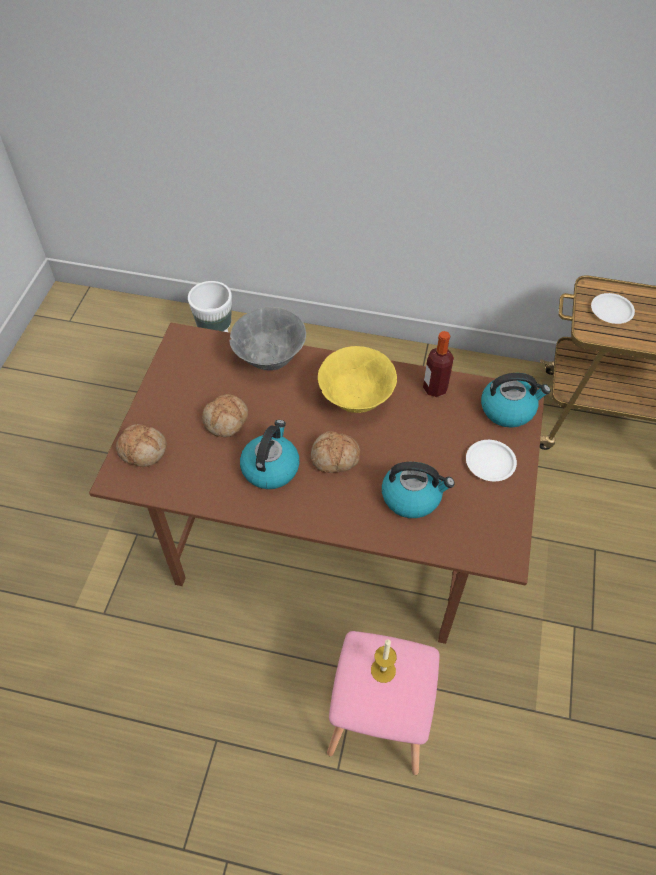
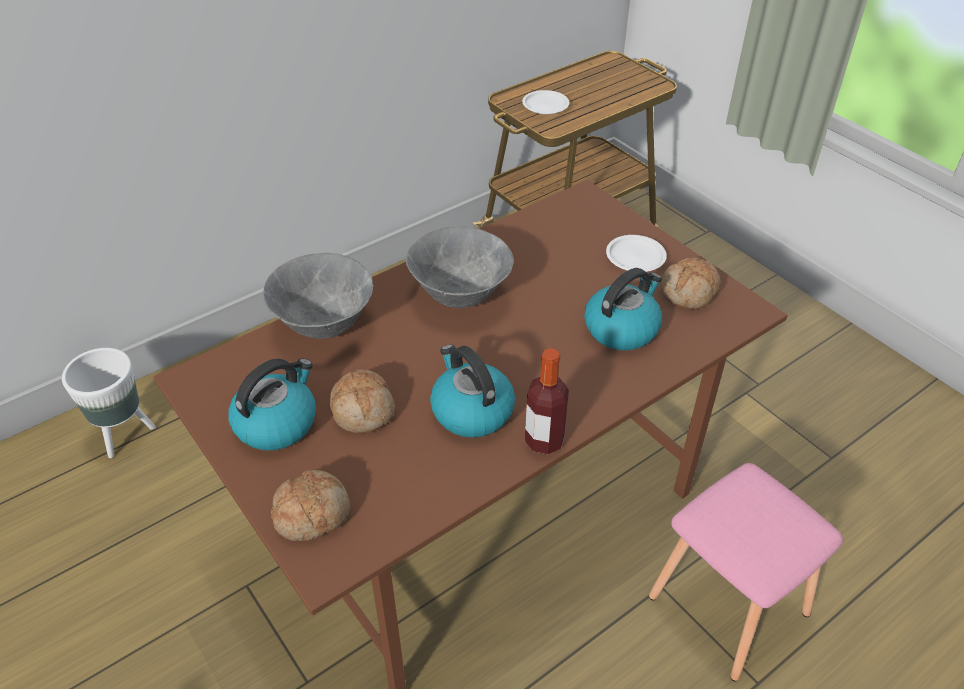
camera: 50 degrees left, 10 degrees down
bread [311,431,360,473] -> bread moved to [660,258,721,310]
yellow bowl [318,346,397,413] -> grey bowl [406,226,514,308]
candle [371,639,397,683] -> none
bottle [423,331,454,397] -> bottle moved to [525,348,569,455]
kettle [481,373,551,428] -> kettle moved to [228,359,316,450]

